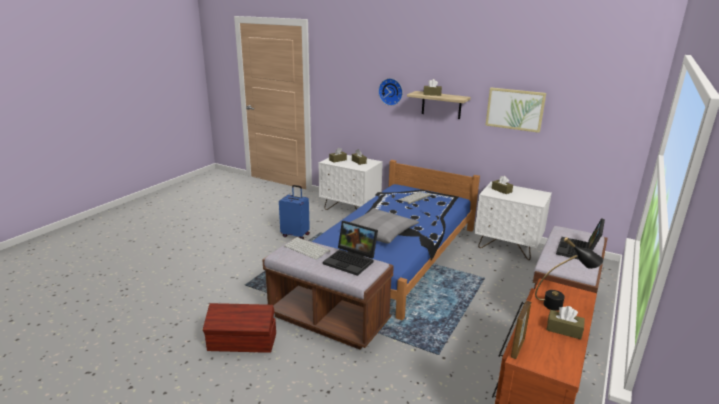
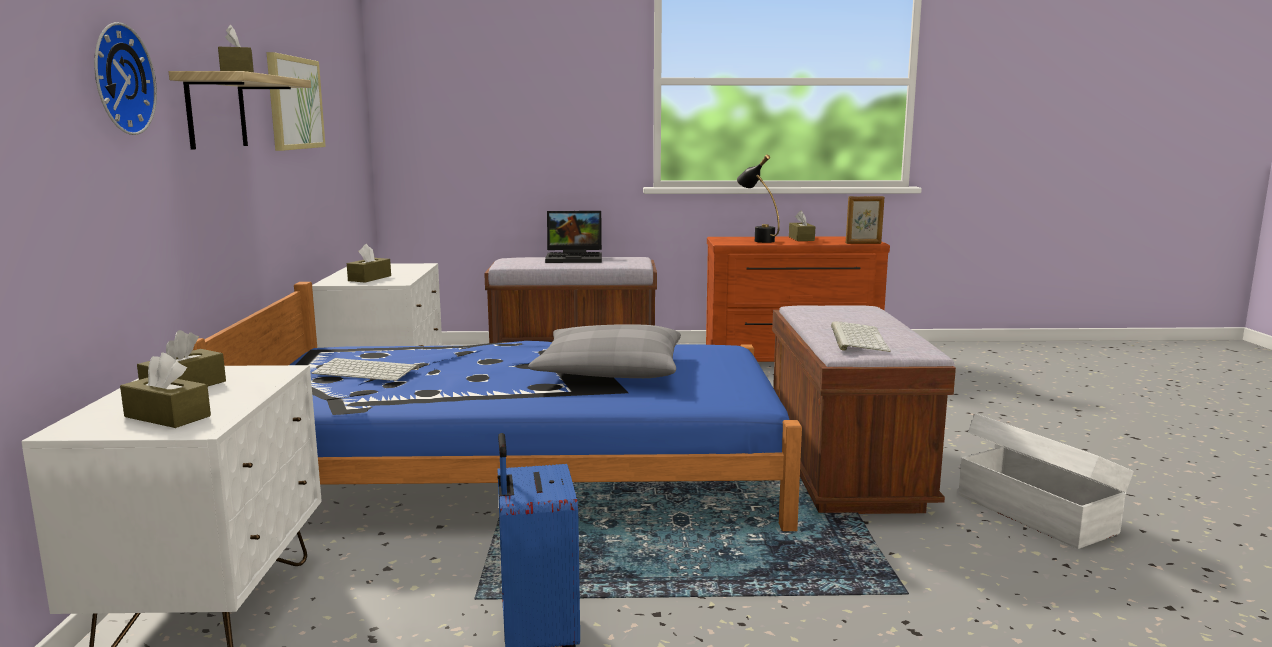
camera: 120 degrees left, 10 degrees down
brown storage box [203,303,276,353] -> white storage box [959,414,1134,549]
laptop [323,221,378,276] -> none

